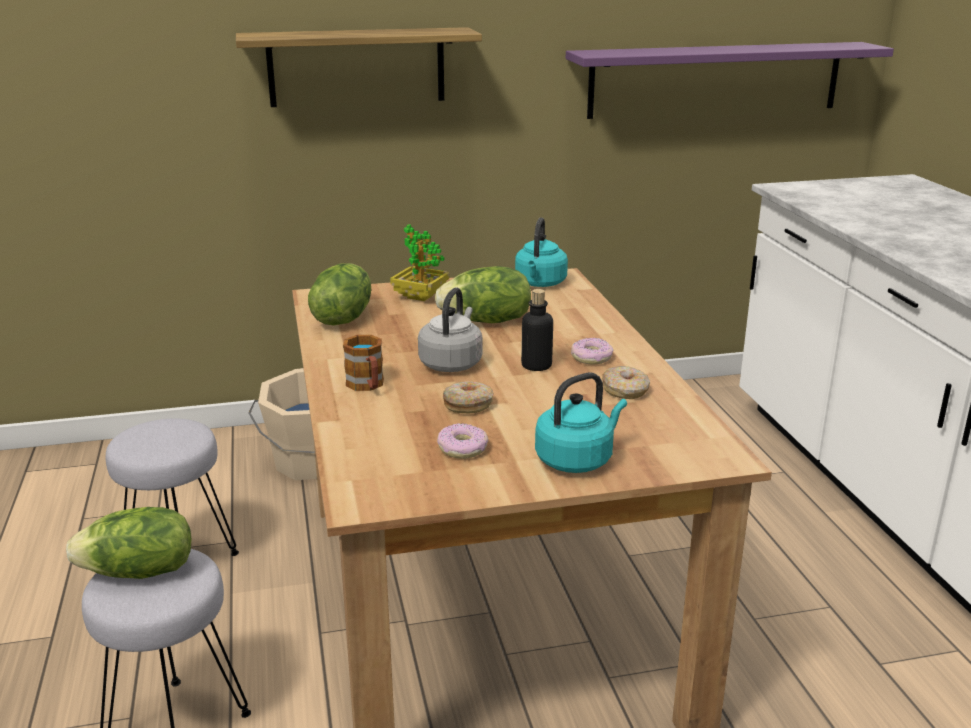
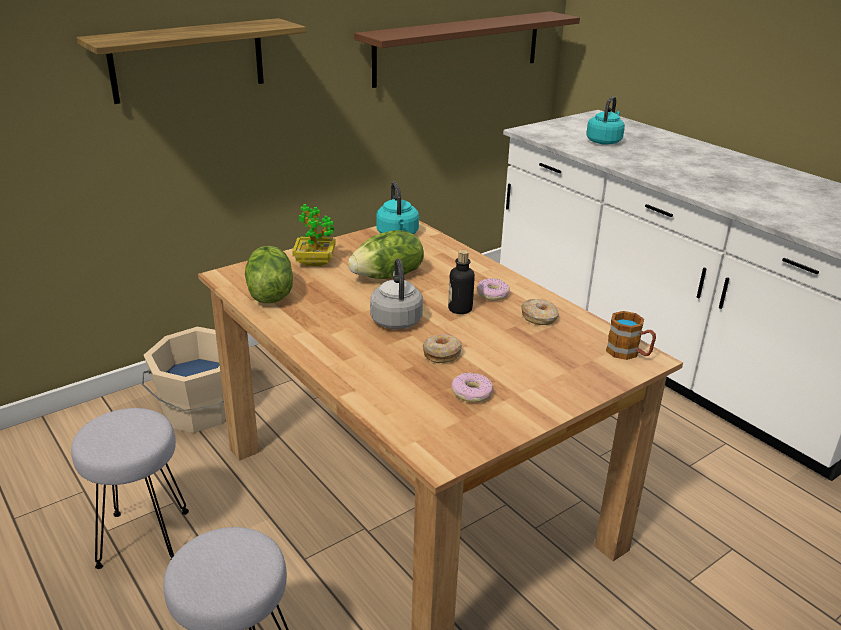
camera: 25 degrees left, 5 degrees up
lettuce [66,507,191,579] -> none
mug [343,335,384,391] -> mug moved to [606,311,656,360]
turquoise kettle [535,372,627,473] -> turquoise kettle moved to [586,96,625,145]
purple shelf [566,42,894,119] -> brown shelf [354,11,580,88]

